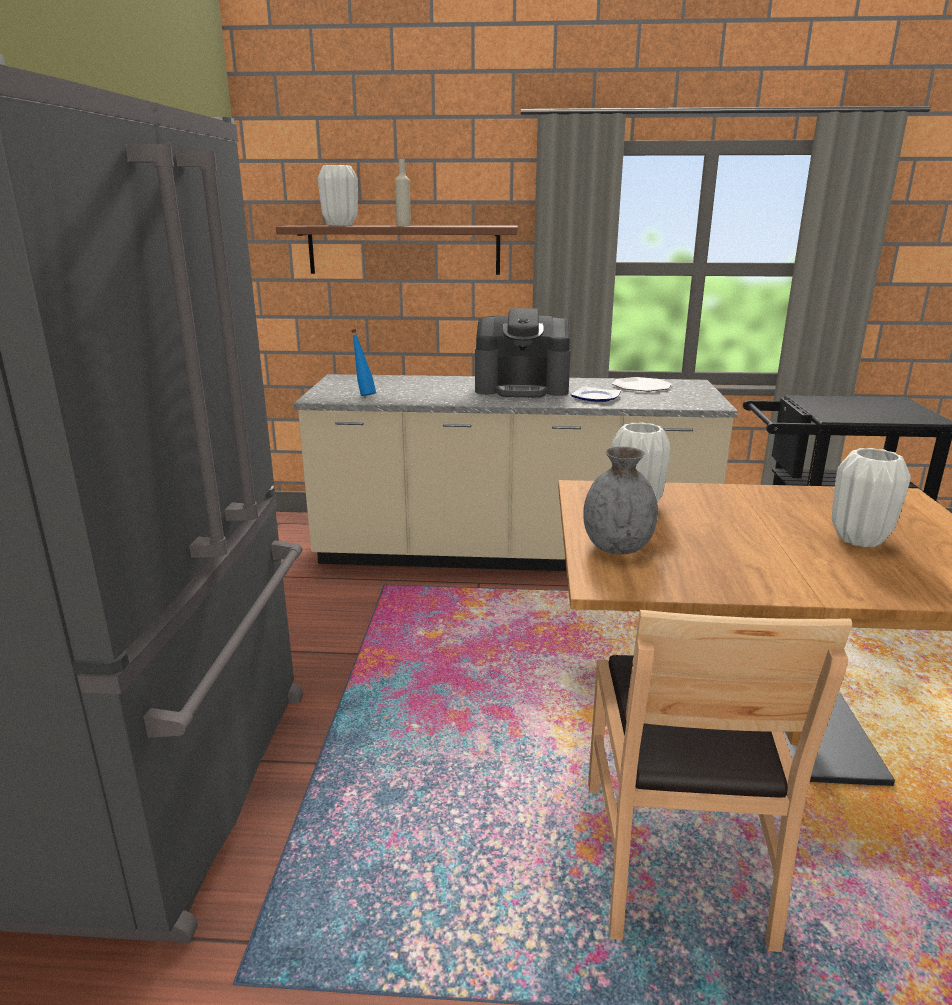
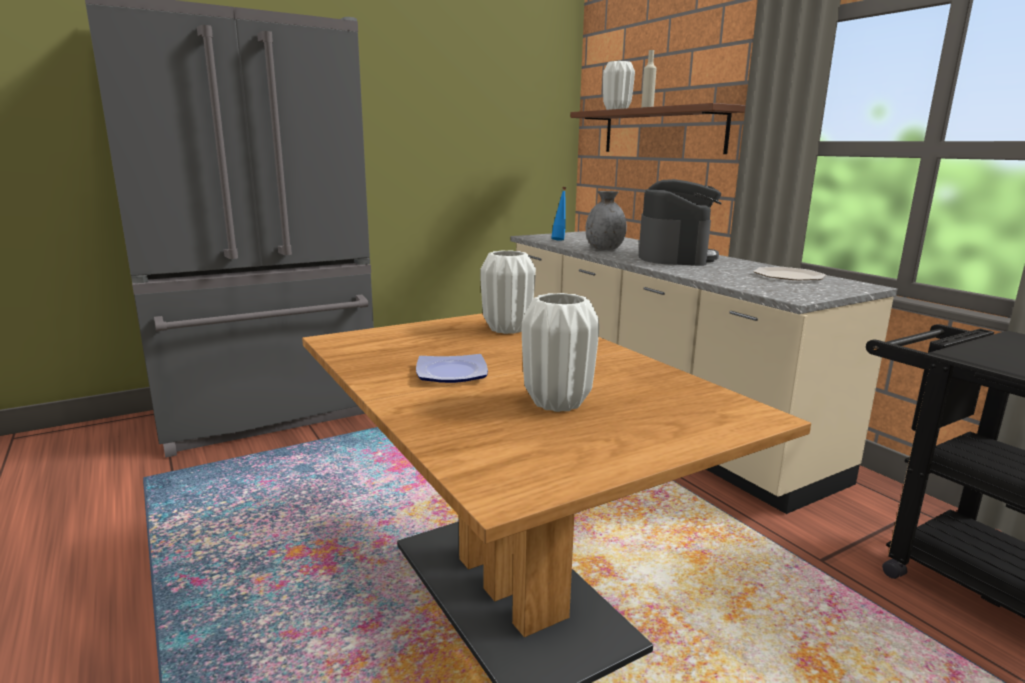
camera: 55 degrees right, 5 degrees down
coffee machine [475,308,571,397] -> coffee machine turned 135 degrees counterclockwise [639,179,722,266]
plate [571,386,621,402] -> plate moved to [416,354,488,383]
grey vase [583,446,658,554] -> grey vase moved to [586,191,627,250]
brown chair [588,610,852,952] -> none

